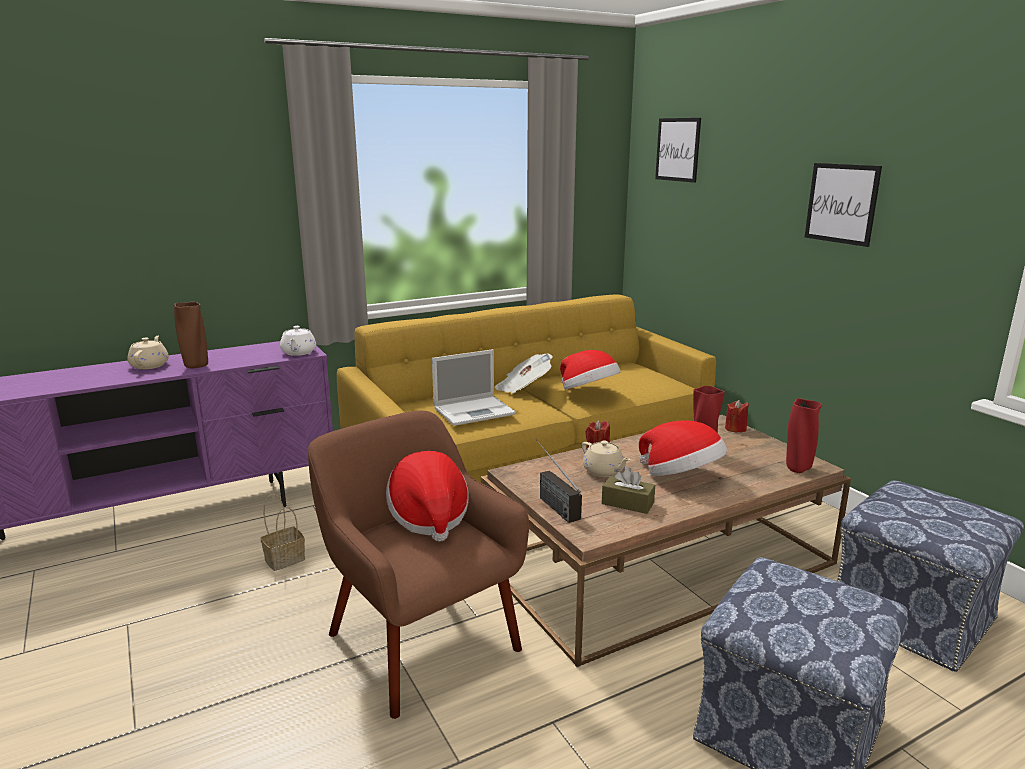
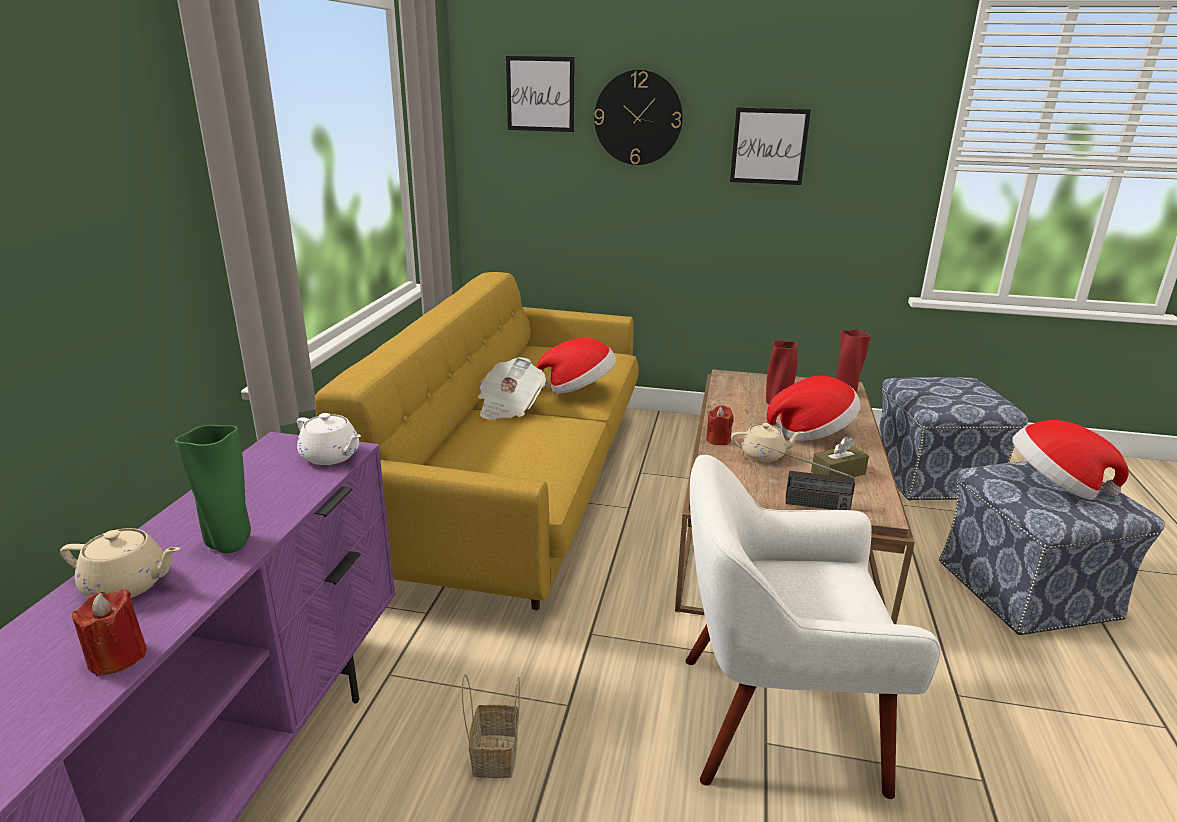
camera: 50 degrees left, 5 degrees up
beige teapot [128,336,169,369] -> beige teapot turned 150 degrees clockwise [60,528,180,598]
brown vase [174,302,208,368] -> green vase [175,425,251,553]
brown armchair [308,411,529,719] -> white armchair [685,455,940,799]
hat [386,451,469,542] -> hat moved to [1012,420,1129,500]
laptop [432,349,516,426] -> none
red candle [725,400,749,433] -> red candle moved to [72,589,147,677]
none -> wall clock [594,70,683,165]

